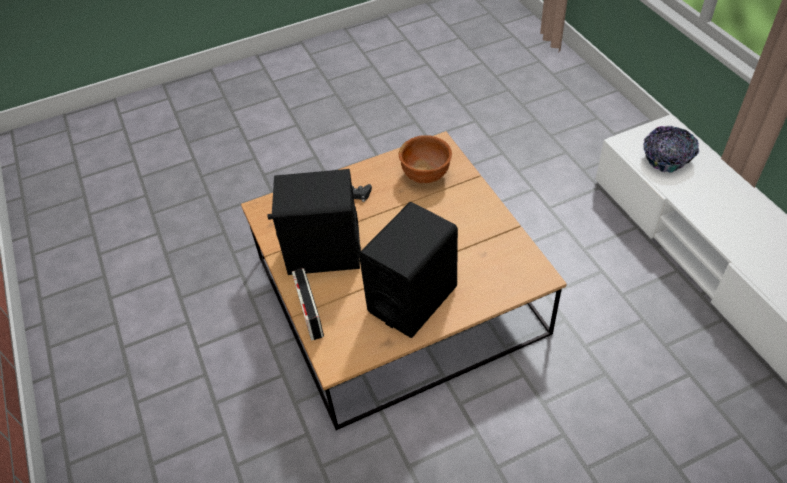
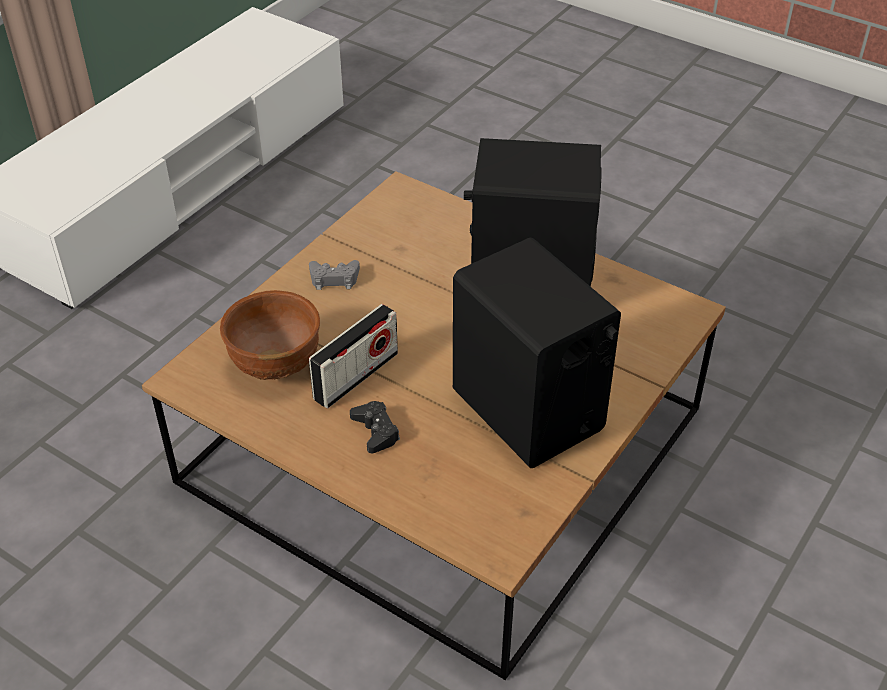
camera: 125 degrees left, 5 degrees down
radio [292,268,324,340] -> radio moved to [309,304,398,409]
bowl [643,126,699,173] -> none
none -> grey game controller [309,260,360,290]

